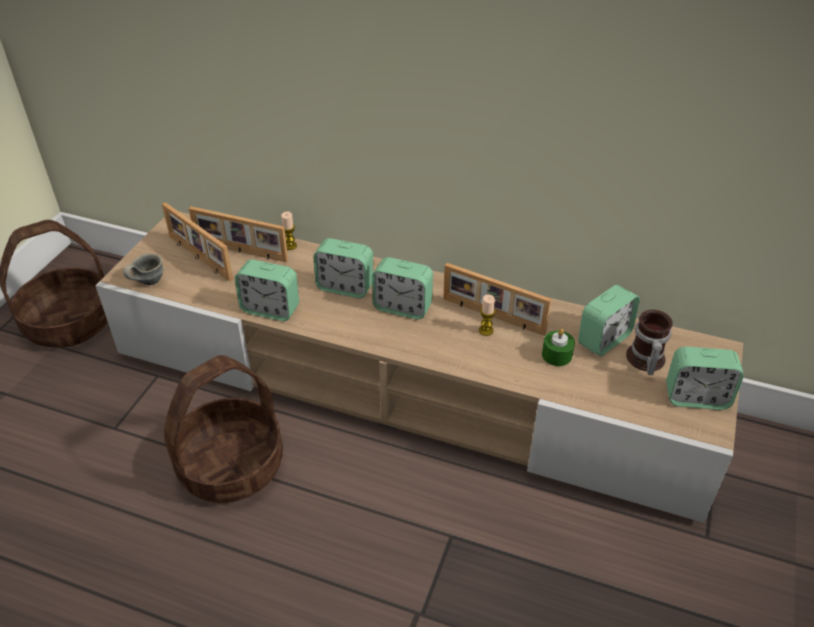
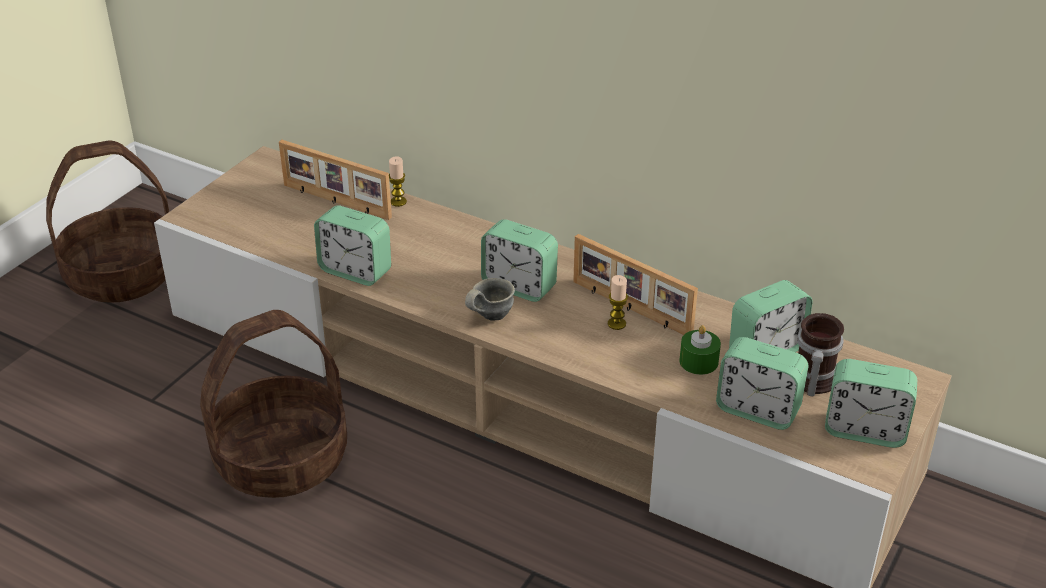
camera: 10 degrees right, 5 degrees down
grey mug [123,254,163,285] -> grey mug moved to [465,278,515,321]
picture frame [162,202,233,282] -> none
alarm clock [313,238,373,298] -> alarm clock moved to [716,337,808,430]

